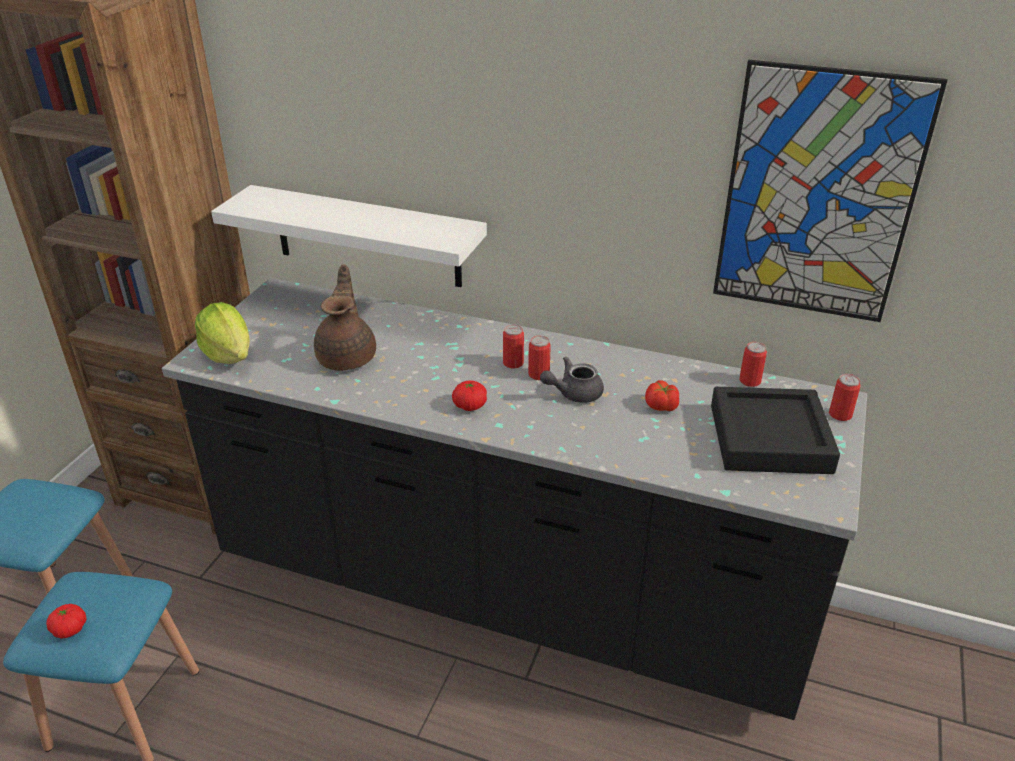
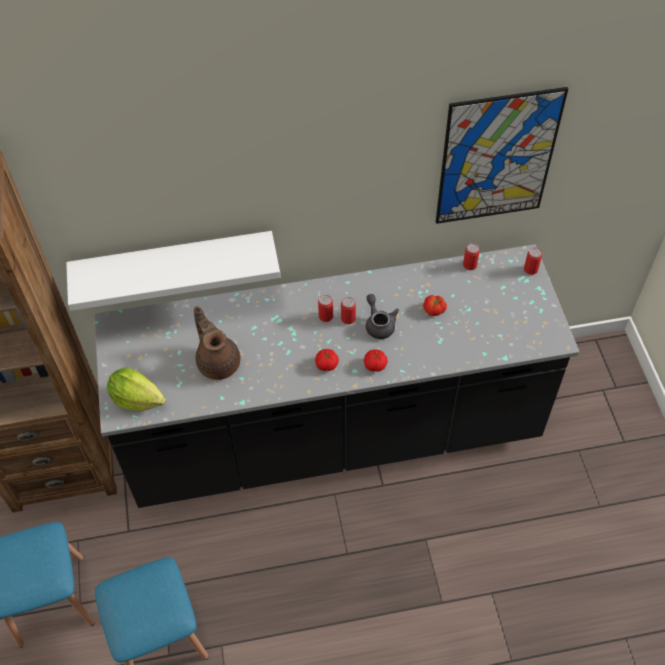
camera: 30 degrees left, 20 degrees up
tomato [46,604,86,638] -> tomato moved to [364,349,387,372]
grey teapot [540,356,604,403] -> grey teapot turned 120 degrees clockwise [366,294,399,339]
black tray [711,387,840,474] -> none

